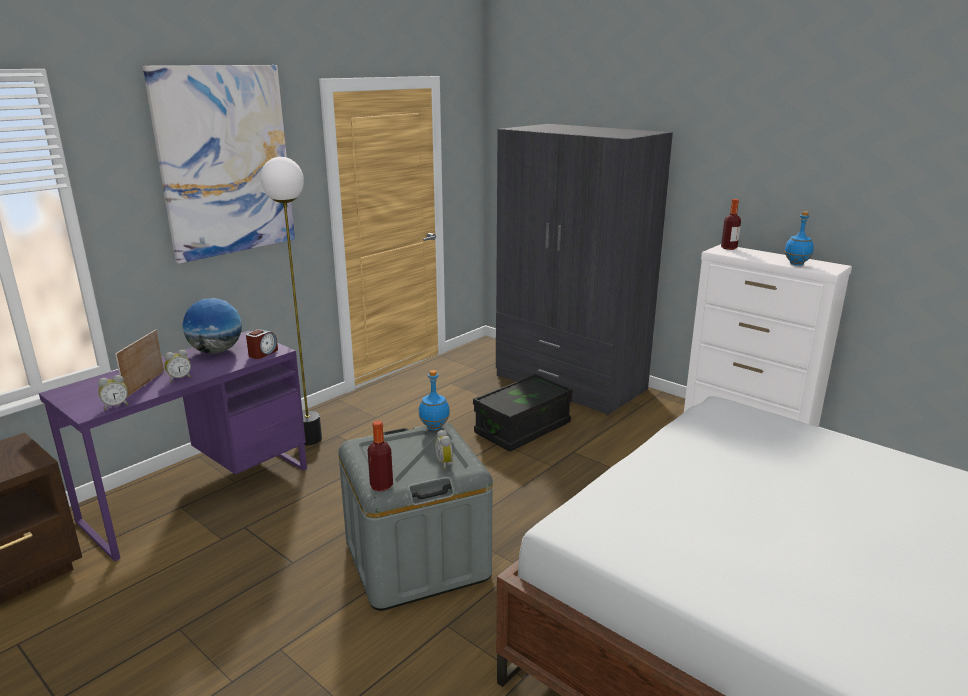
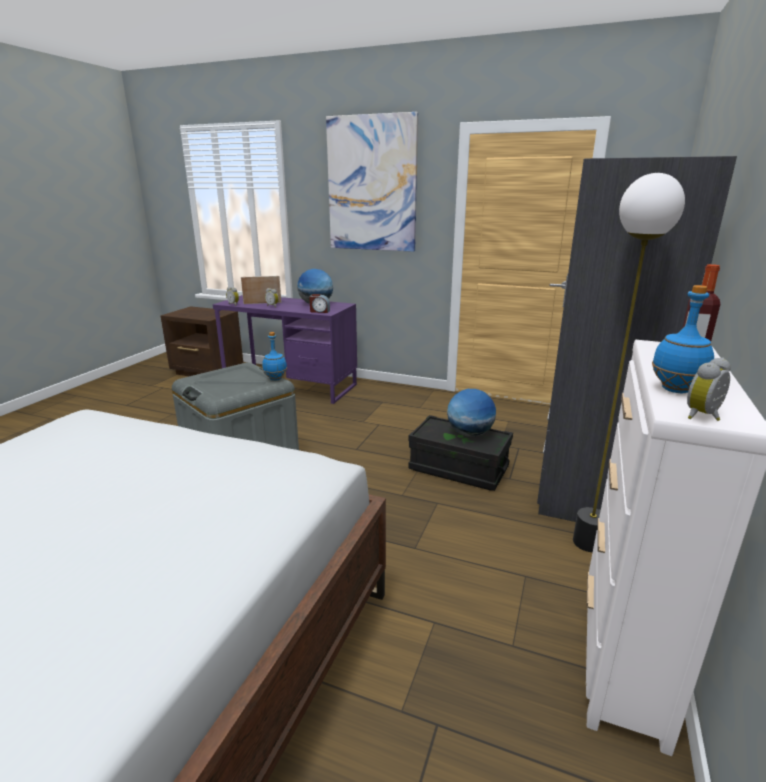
camera: 70 degrees right, 0 degrees up
floor lamp [261,157,322,445] -> floor lamp moved to [573,173,685,552]
bottle [368,421,393,491] -> none
alarm clock [435,430,453,469] -> alarm clock moved to [687,358,731,421]
none -> globe [447,389,496,437]

